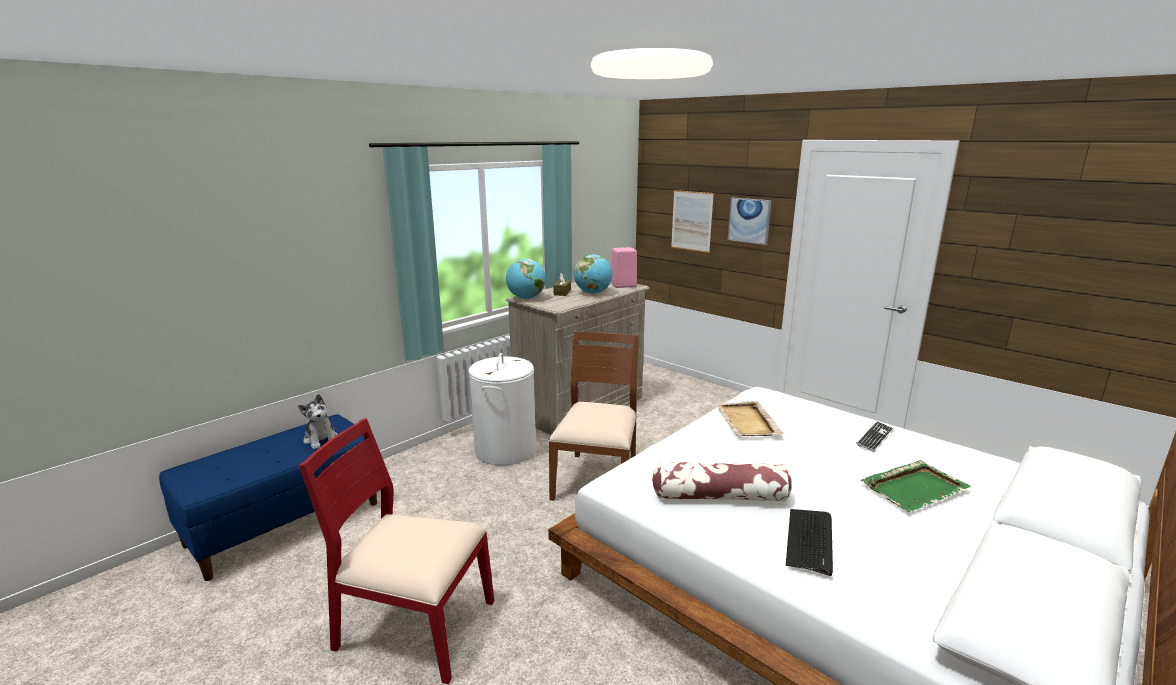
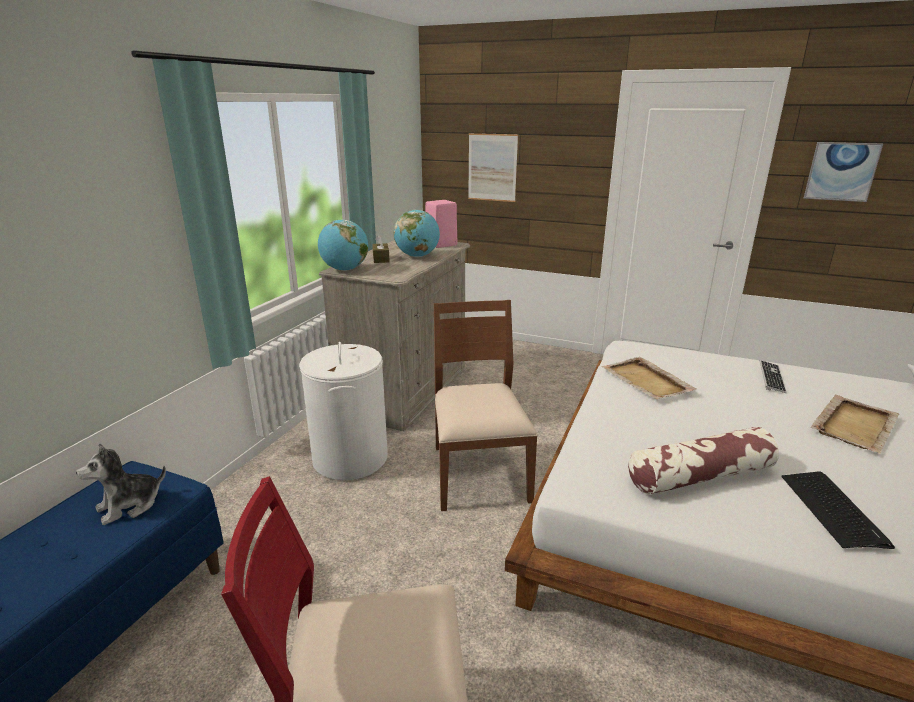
camera: 20 degrees left, 5 degrees up
plush toy [298,394,338,449] -> plush toy turned 105 degrees clockwise [76,443,166,525]
picture [728,197,772,245] -> picture moved to [804,142,883,202]
green tray [860,460,971,512] -> beige tray [811,395,899,454]

